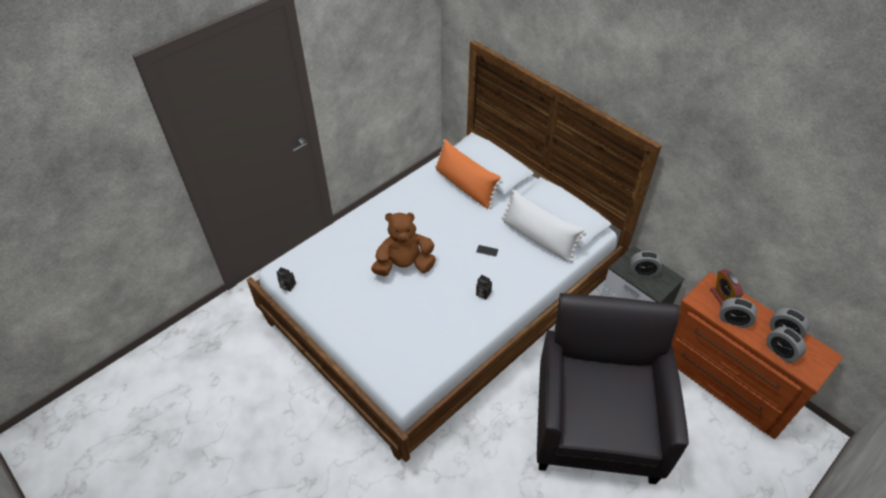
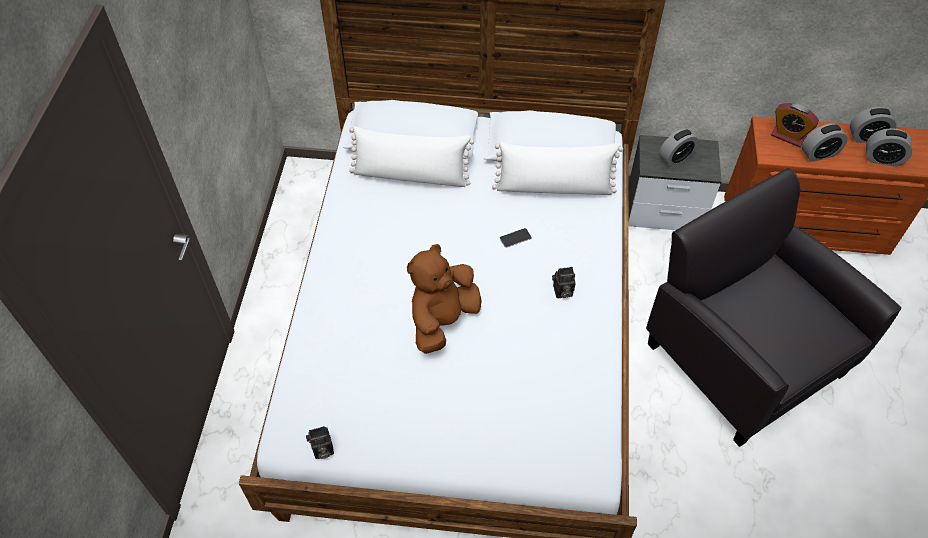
camera: 40 degrees left, 5 degrees up
orange pillow [435,139,503,209] -> white pillow [349,126,474,187]

